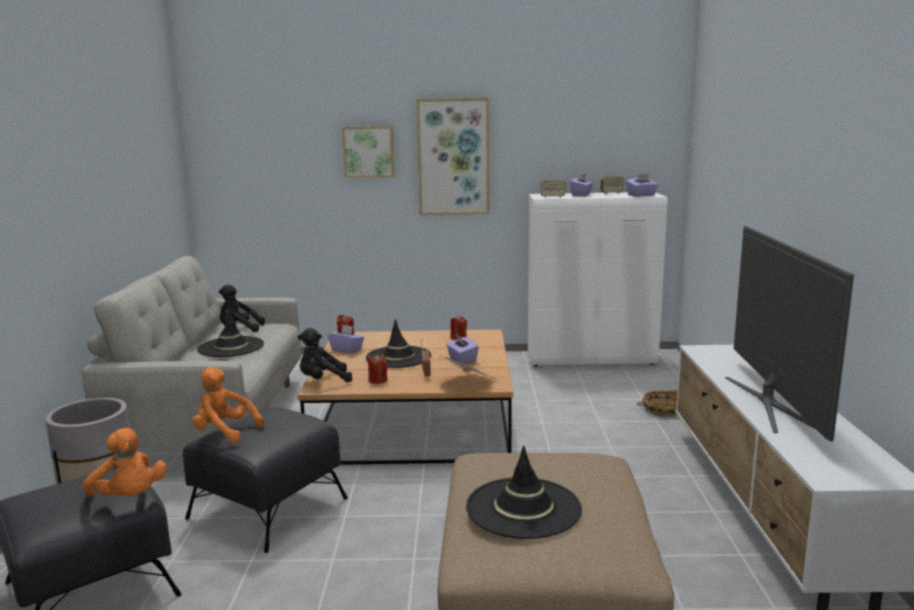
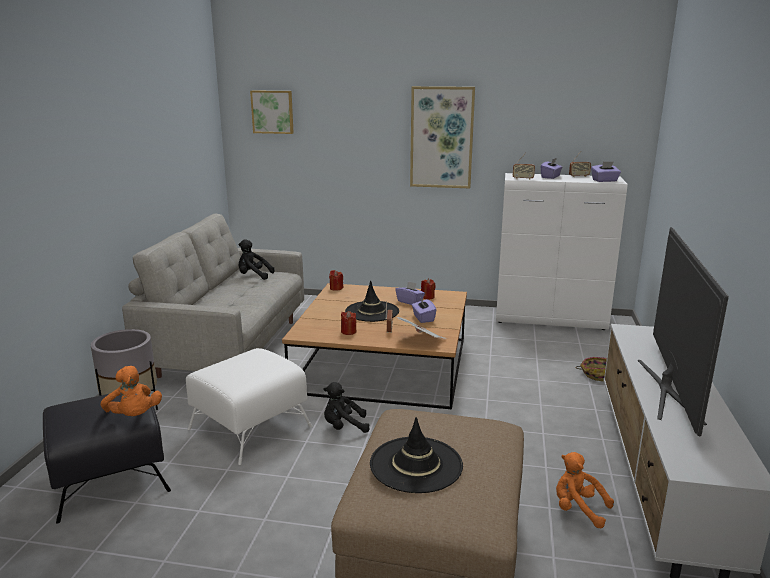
camera: 10 degrees right, 5 degrees up
black ottoman [183,408,348,553] -> white ottoman [186,348,312,465]
orange plush toy [193,367,264,443] -> orange plush toy moved to [556,452,614,528]
black hat [197,310,264,357] -> none
black plush toy [298,328,352,382] -> black plush toy moved to [323,382,370,433]
purple tissue box [328,325,364,353] -> purple tissue box moved to [395,281,425,305]
picture [342,126,395,178] -> picture moved to [250,91,294,134]

